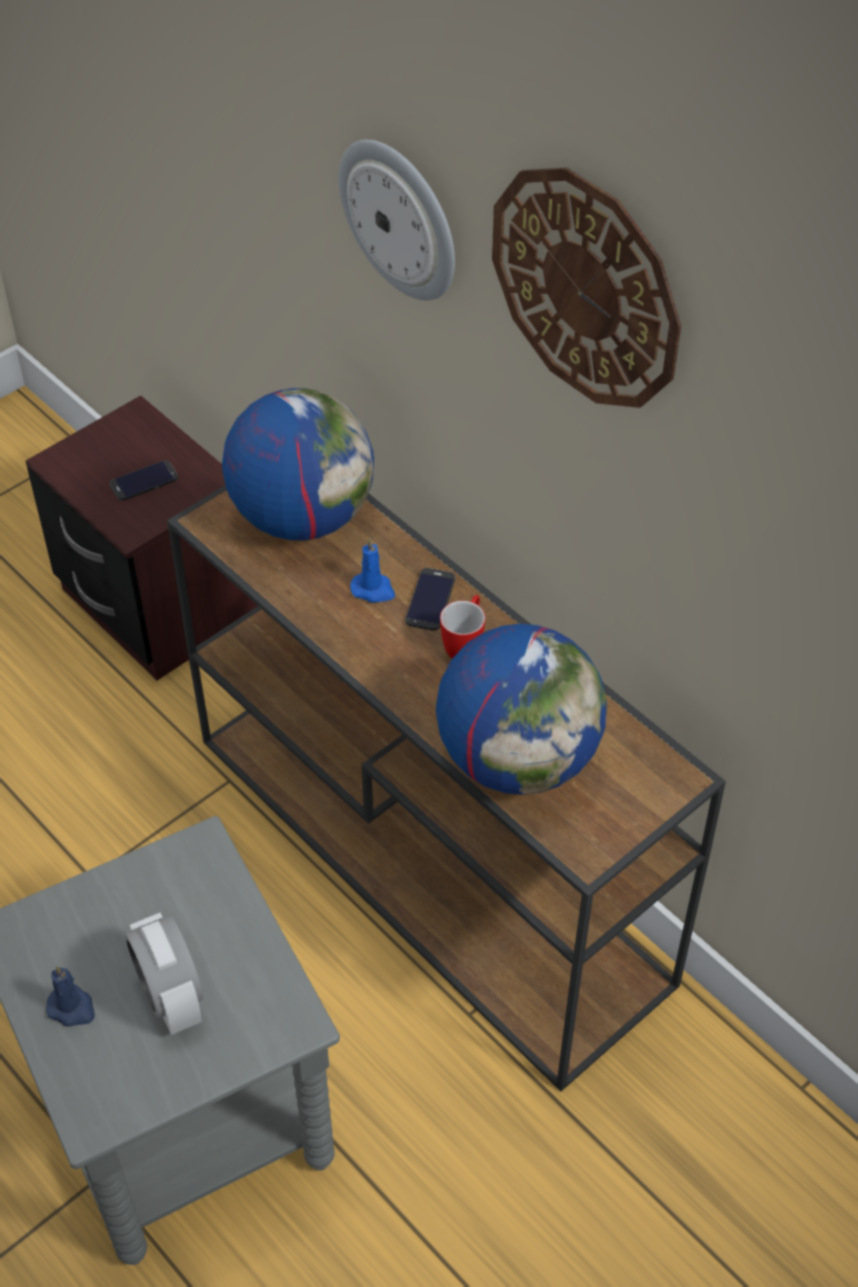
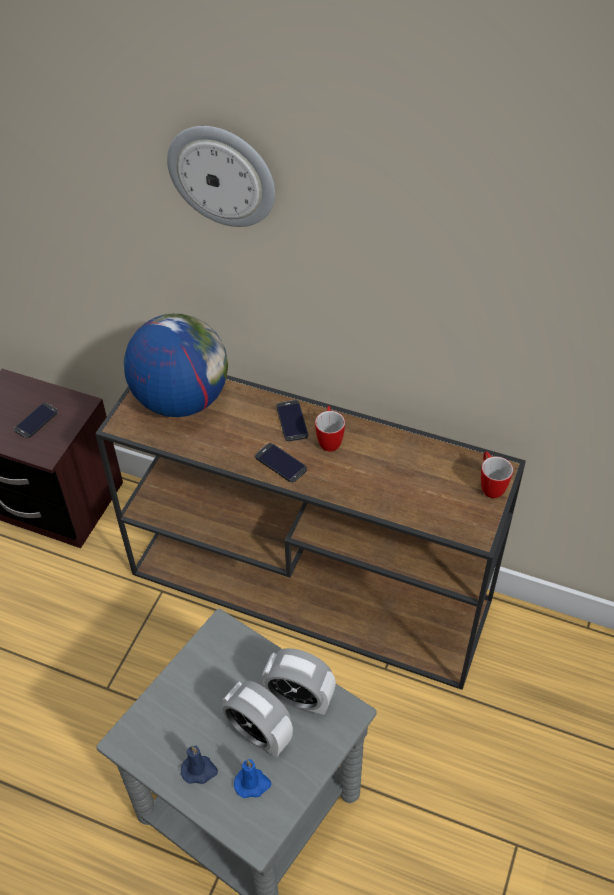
camera: 25 degrees left, 0 degrees up
blue candle [350,538,395,603] -> blue candle moved to [234,759,272,798]
globe [436,624,607,795] -> none
wall clock [492,167,681,408] -> none
none -> phone [255,443,307,483]
none -> alarm clock [261,648,336,715]
none -> mug [481,452,513,498]

